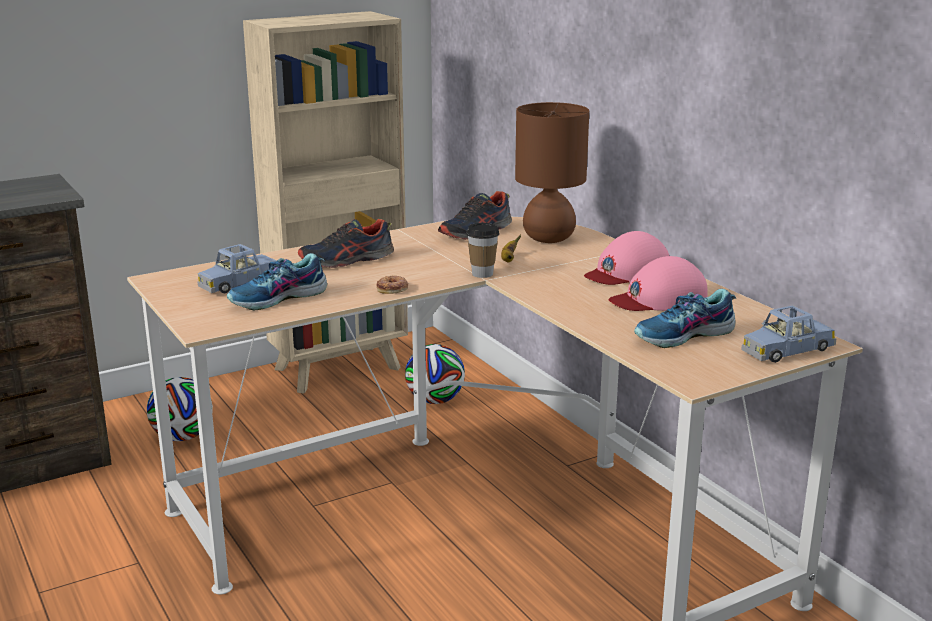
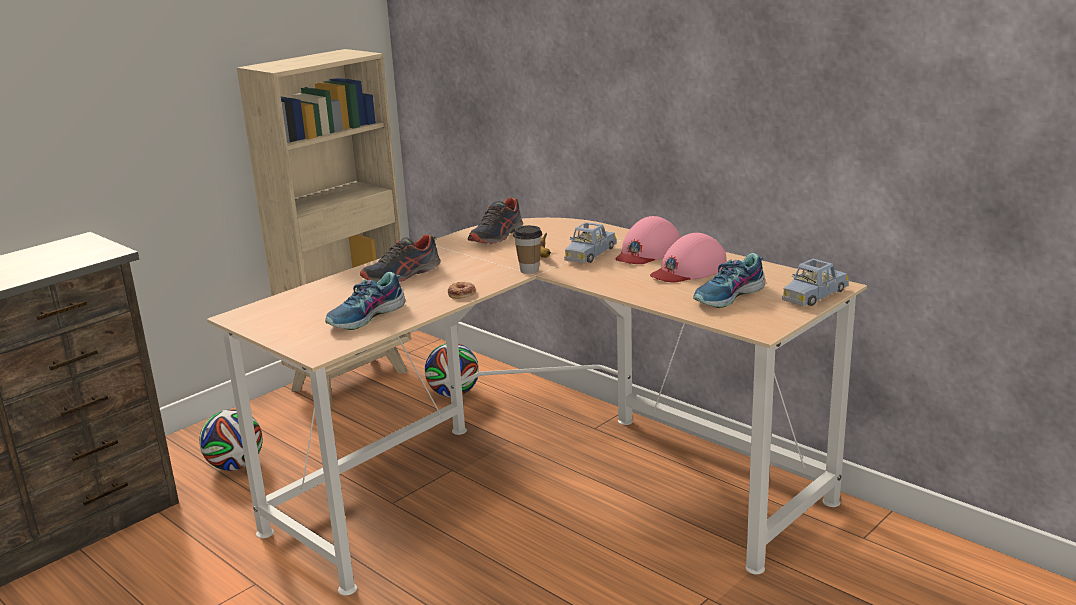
camera: 15 degrees left, 0 degrees up
blue toy car [198,244,276,293] -> blue toy car moved to [564,222,617,264]
brown table lamp [515,102,589,243] -> none

